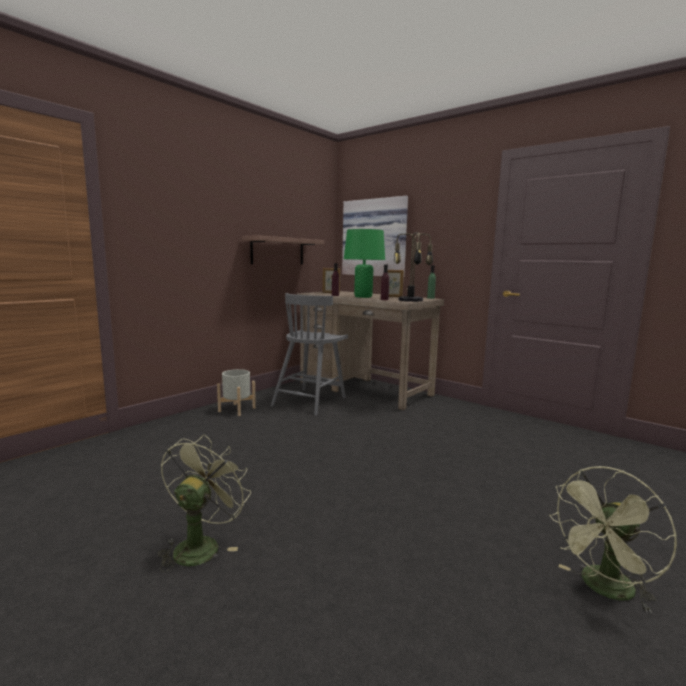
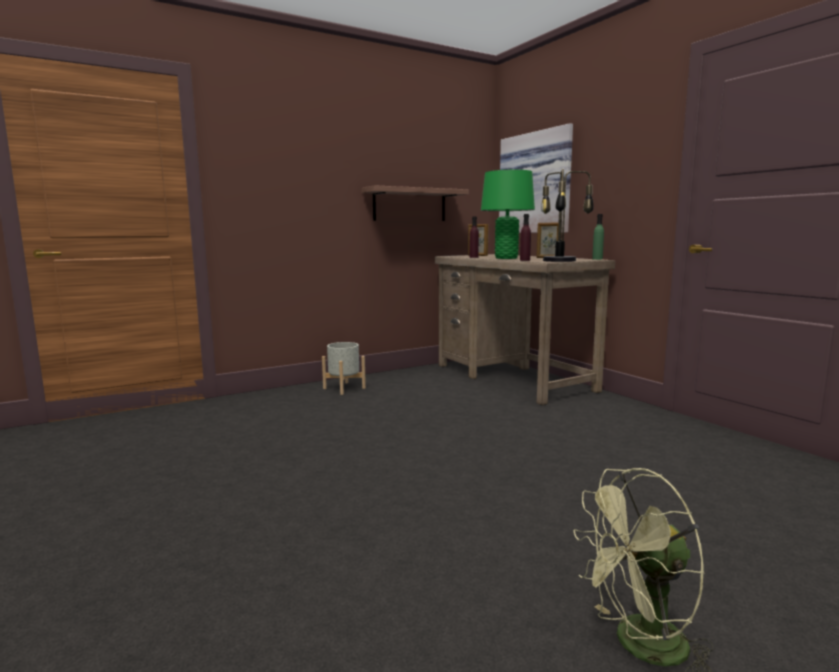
camera: 20 degrees right, 0 degrees up
green fan [158,434,251,572] -> none
grey chair [271,293,348,416] -> none

